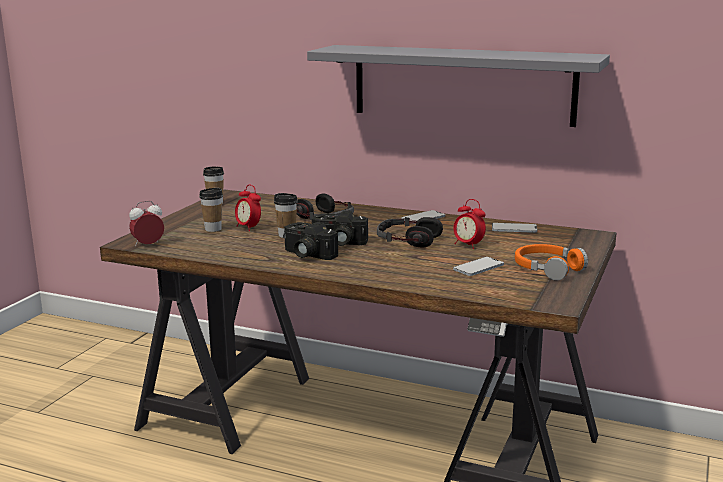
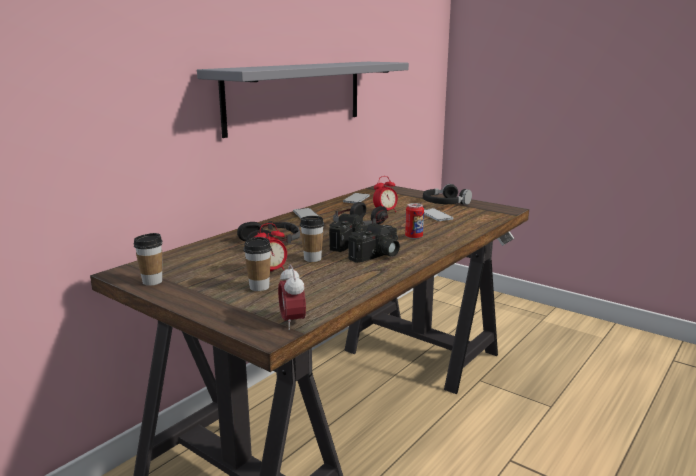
camera: 75 degrees left, 0 degrees up
orange headphones [515,244,588,281] -> black headphones [423,184,472,205]
none -> can [405,203,424,239]

